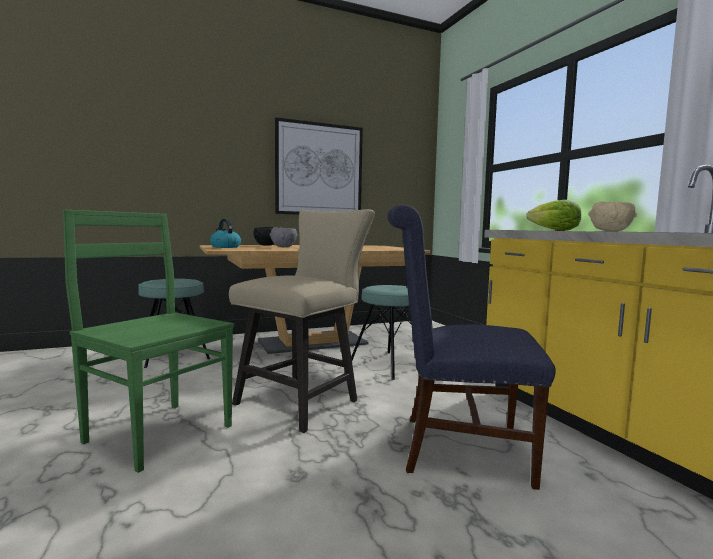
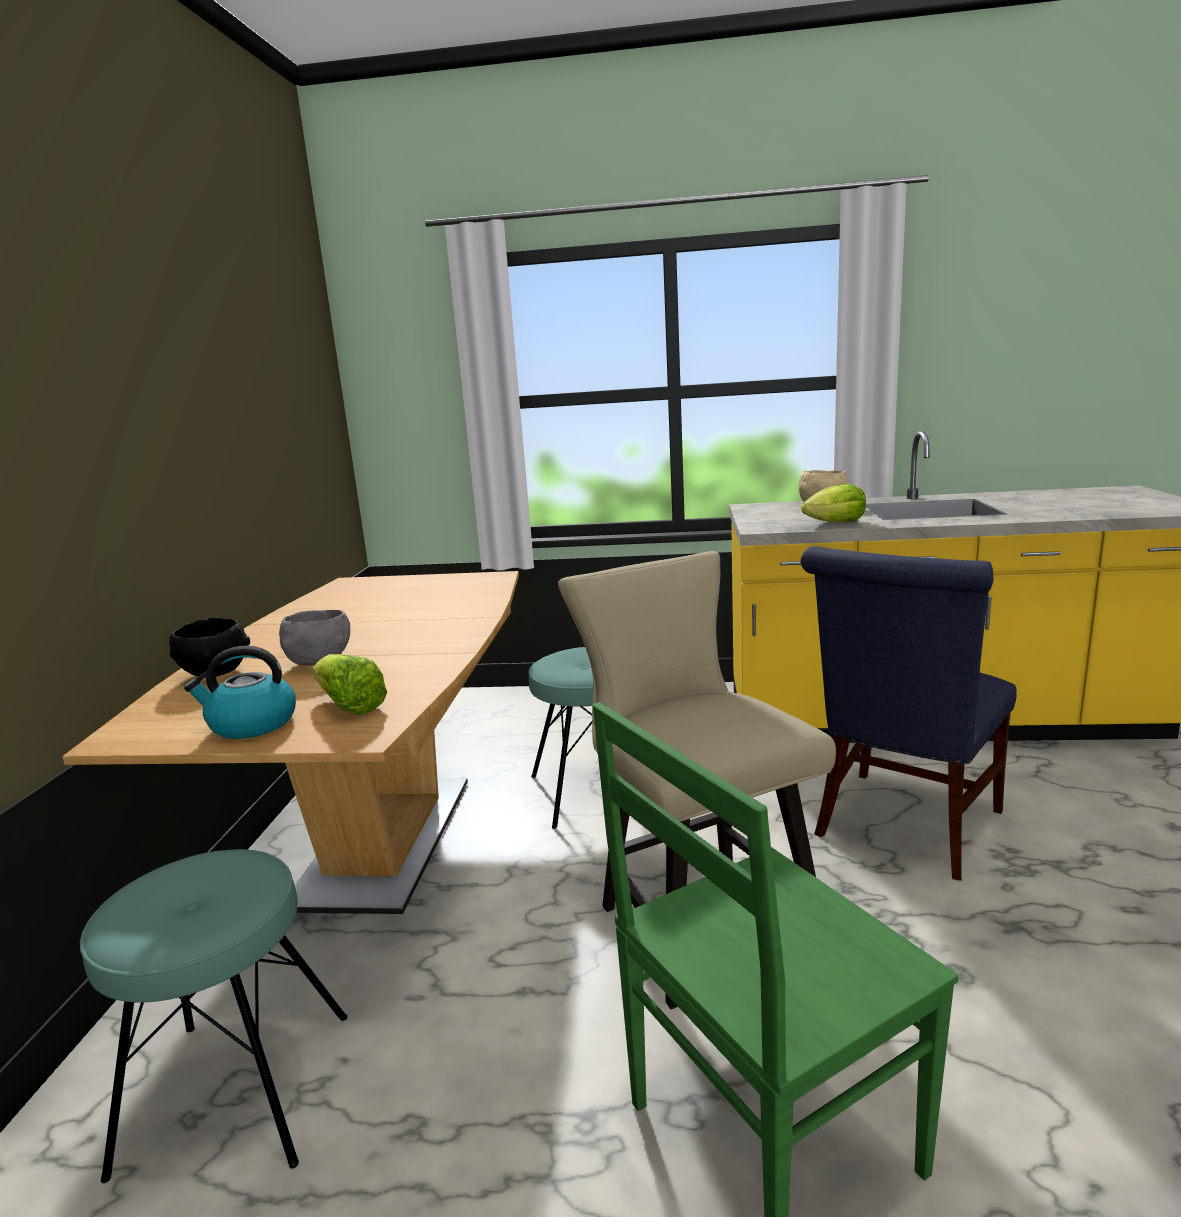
camera: 60 degrees left, 10 degrees up
picture [275,117,363,215] -> none
none -> lettuce [312,654,387,715]

